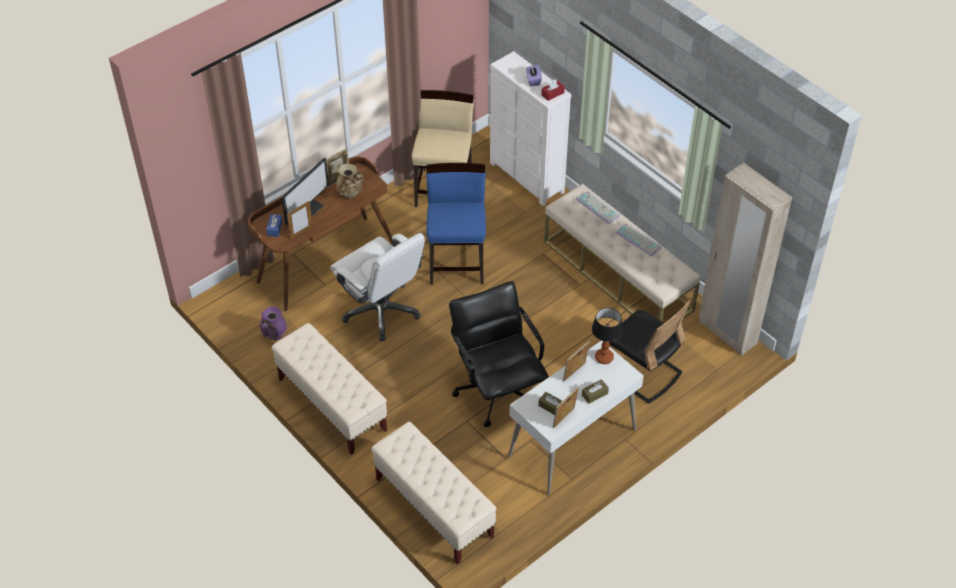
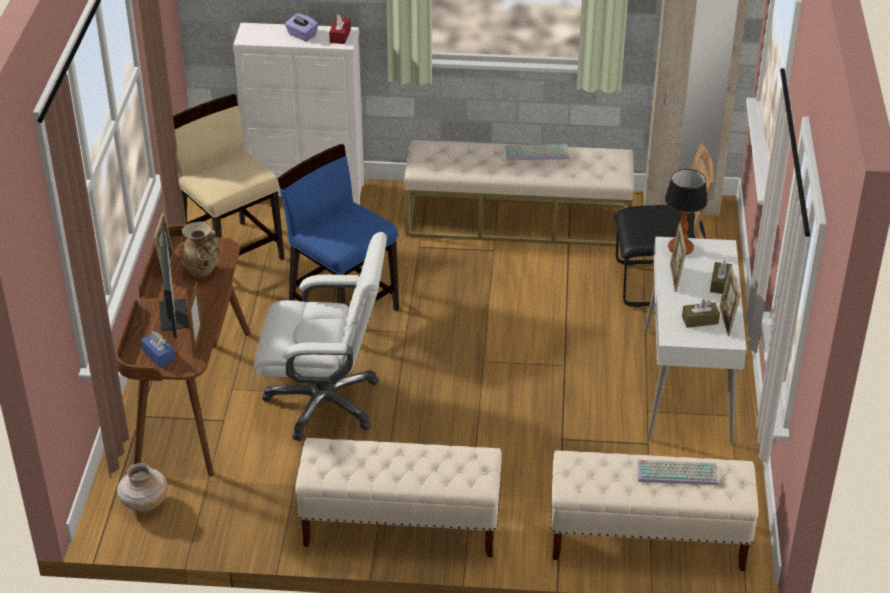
camera: 45 degrees left, 10 degrees down
purple vase [260,306,287,340] -> none
black office chair [449,281,549,427] -> none
keyboard [576,191,620,225] -> keyboard moved to [638,460,718,485]
none -> beige vase [117,463,168,512]

